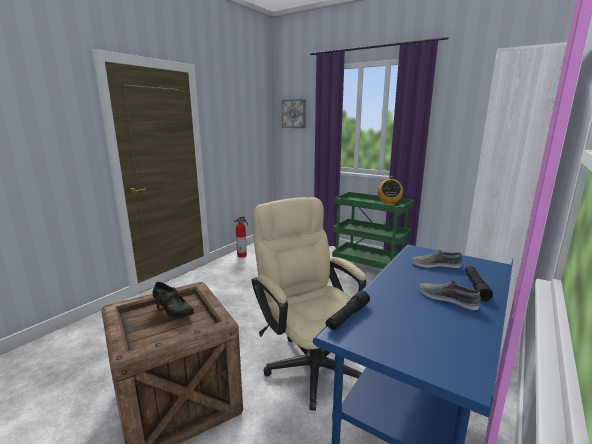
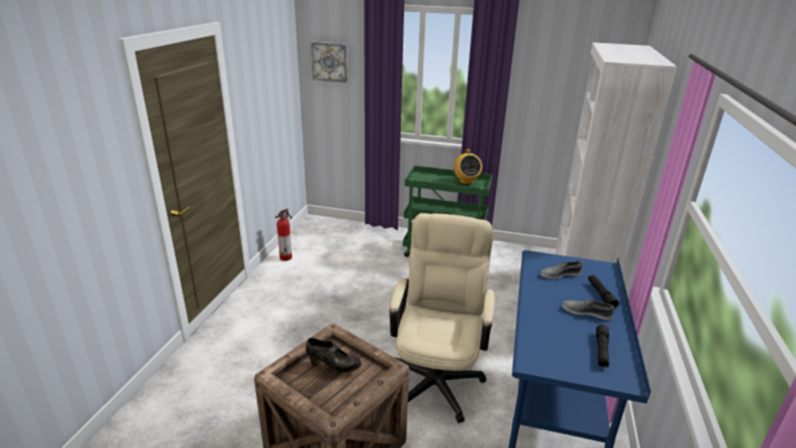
camera: 20 degrees left, 10 degrees up
beige office chair [252,197,366,411] -> beige office chair turned 60 degrees clockwise [390,213,495,423]
black flashlight [326,290,370,330] -> black flashlight moved to [596,324,609,367]

